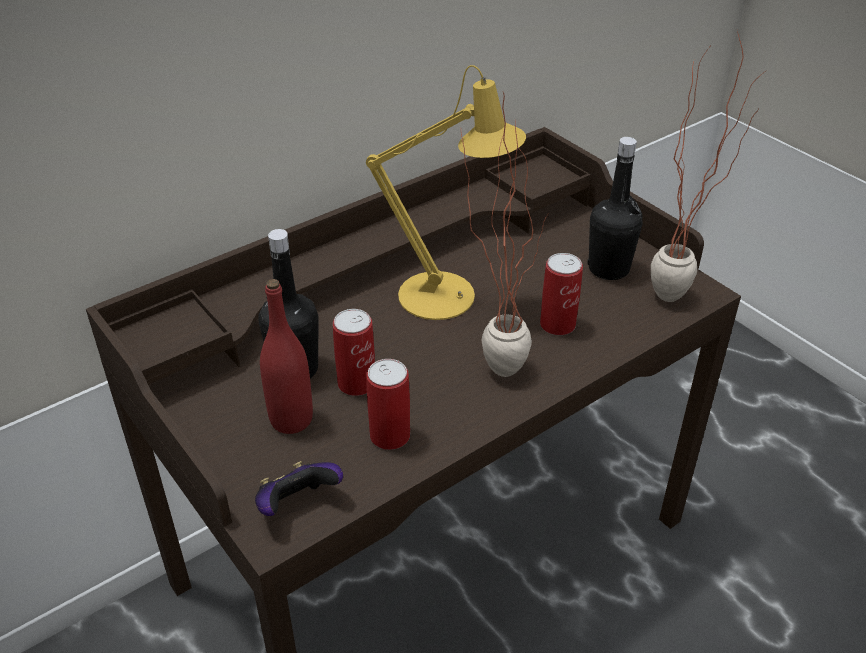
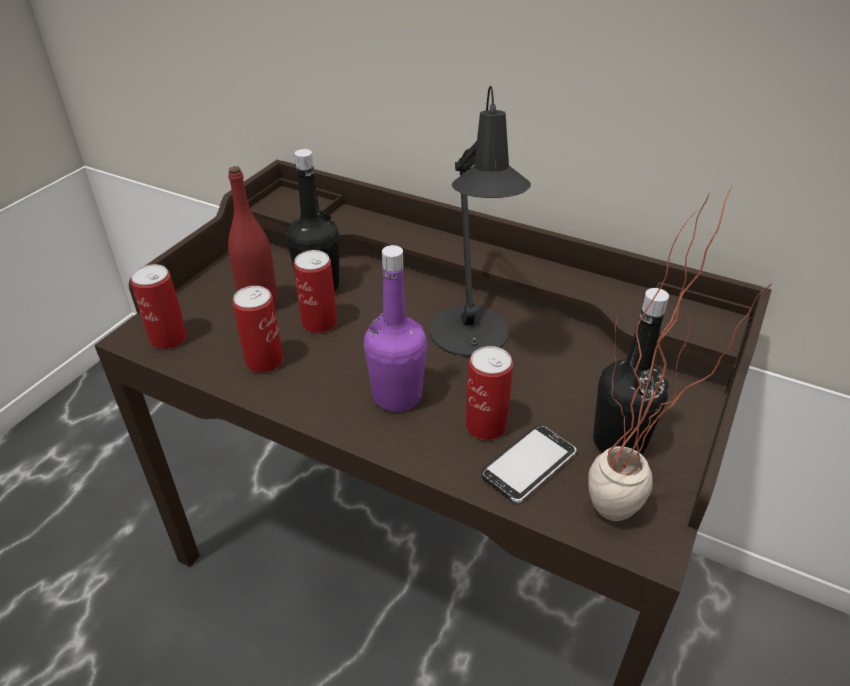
camera: 65 degrees right, 0 degrees up
game controller [255,461,343,516] -> can [130,264,187,349]
yellow table lamp [366,65,526,320] -> black table lamp [430,86,531,357]
potted plant [461,92,548,377] -> purple bottle [364,245,427,412]
none -> phone [481,425,577,503]

